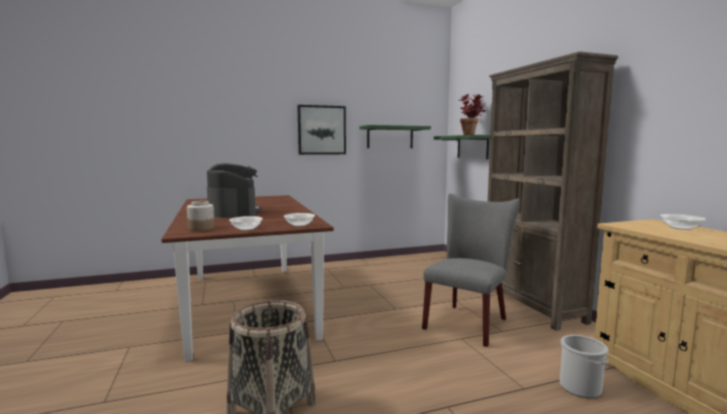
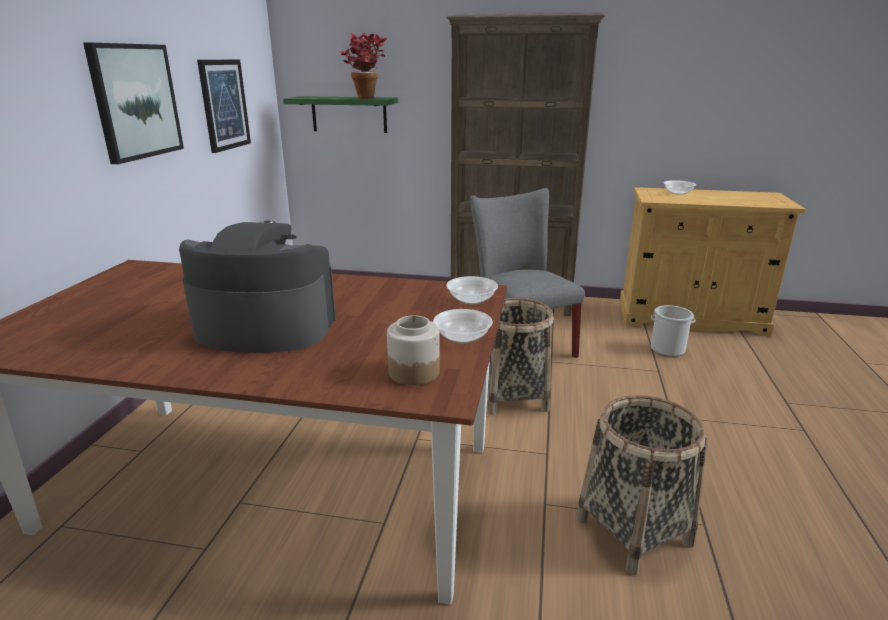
camera: 60 degrees left, 15 degrees up
green shelf [360,125,431,148] -> picture [197,60,251,153]
none -> basket [488,298,554,415]

